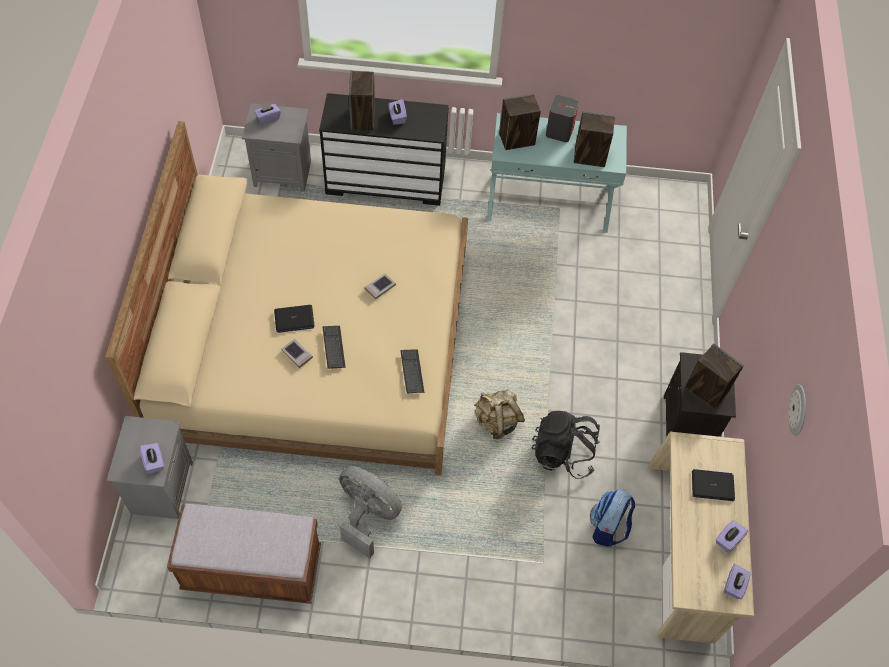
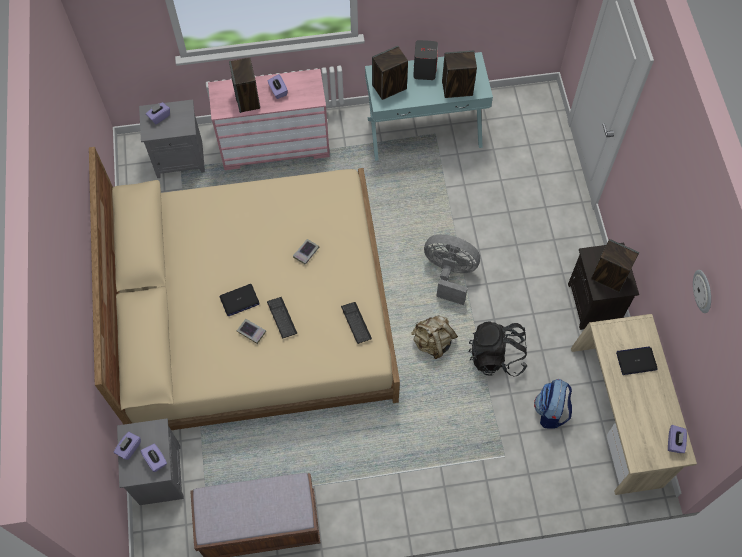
camera: 10 degrees left, 5 degrees up
black dresser [319,93,449,206] -> pink dresser [208,69,330,170]
grey fan [339,466,402,558] -> grey fan moved to [424,234,480,305]
purple tissue box [716,521,748,553] -> purple tissue box moved to [114,432,141,460]

